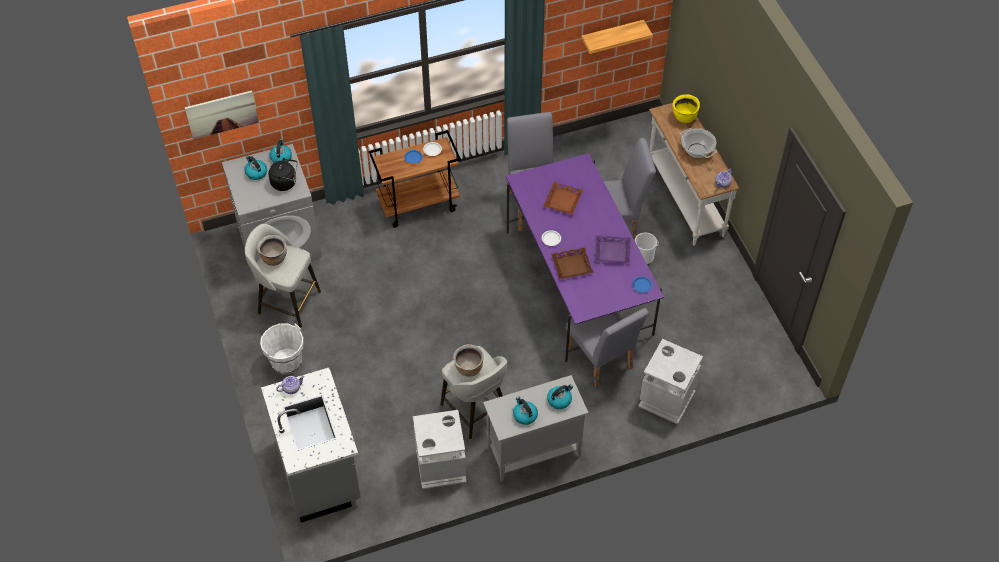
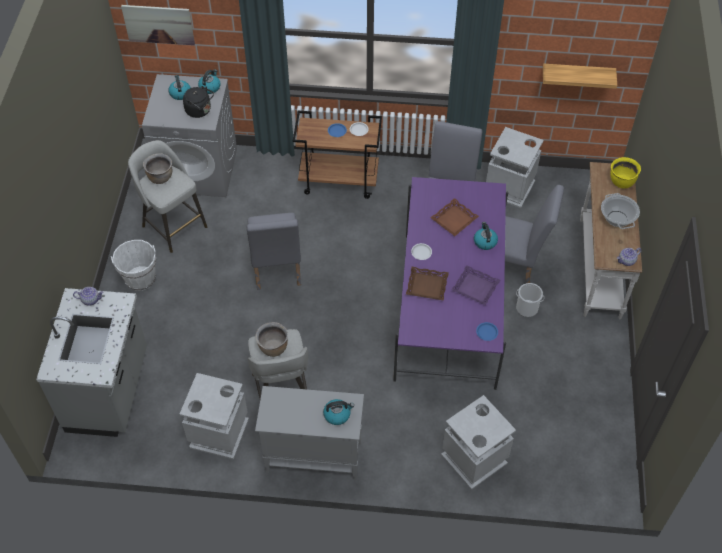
camera: 25 degrees right, 0 degrees up
kettle [513,397,538,425] -> kettle moved to [474,222,498,250]
grey chair [566,308,649,388] -> grey chair moved to [247,213,301,290]
none -> grey trash can [486,127,544,208]

